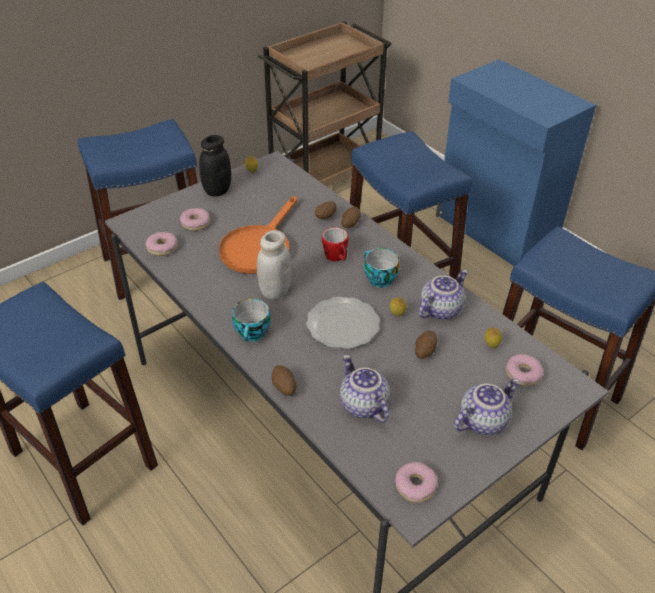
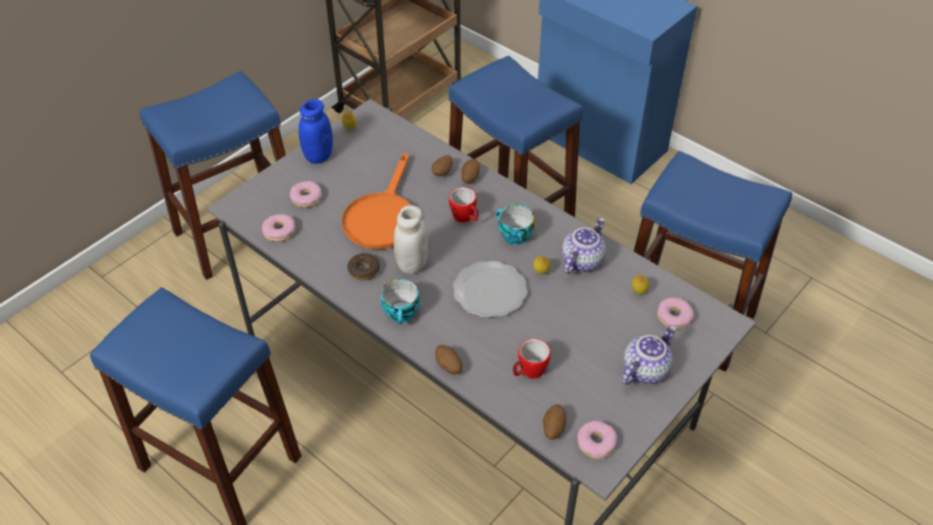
camera: 10 degrees left, 5 degrees up
black jar [199,135,231,197] -> blue jar [299,99,333,164]
teapot [340,355,390,423] -> mug [513,339,551,379]
potato [415,331,437,359] -> potato moved to [543,404,566,440]
none -> donut [348,253,380,280]

